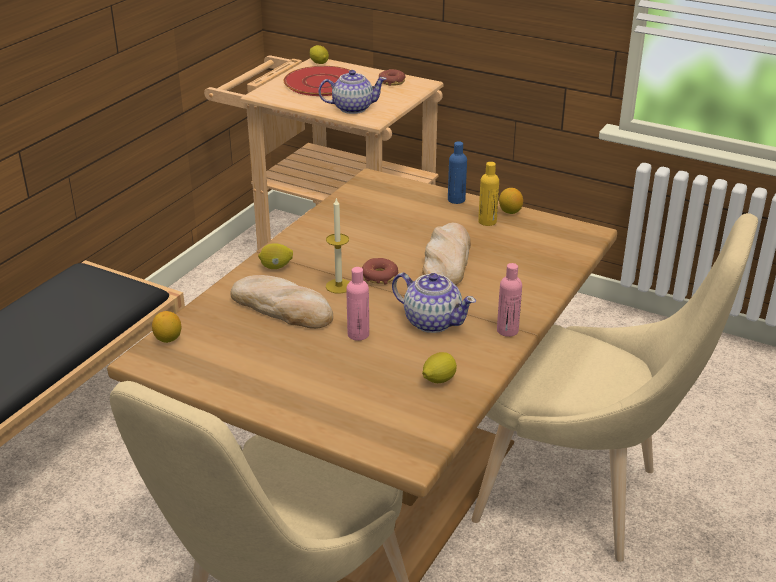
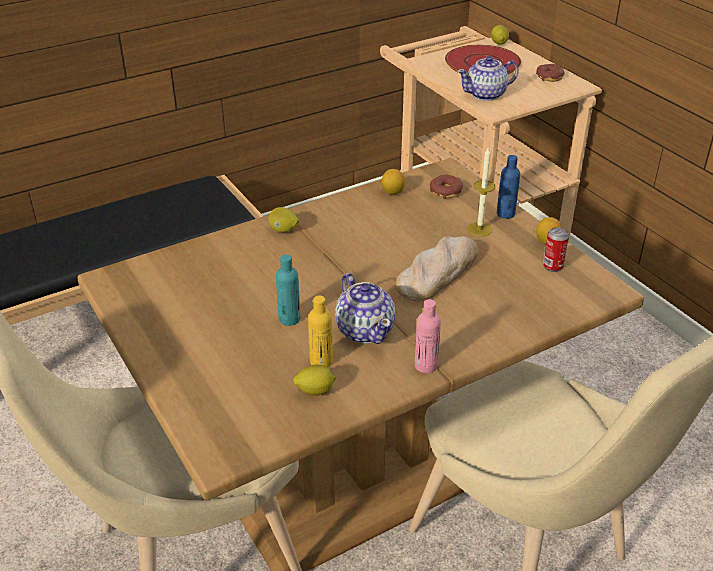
camera: 30 degrees right, 5 degrees up
lemon [152,311,181,343] -> lemon moved to [382,169,405,195]
bread [230,275,333,329] -> none
teapot [318,70,387,114] -> teapot turned 135 degrees clockwise [457,56,518,101]
candle [326,198,350,294] -> candle moved to [468,148,495,236]
pink bottle [346,267,369,341] -> turquoise bottle [276,255,300,326]
donut [362,258,398,285] -> donut moved to [430,174,463,199]
yellow bottle [478,162,499,226] -> yellow bottle moved to [308,295,333,367]
none -> can [543,227,569,272]

